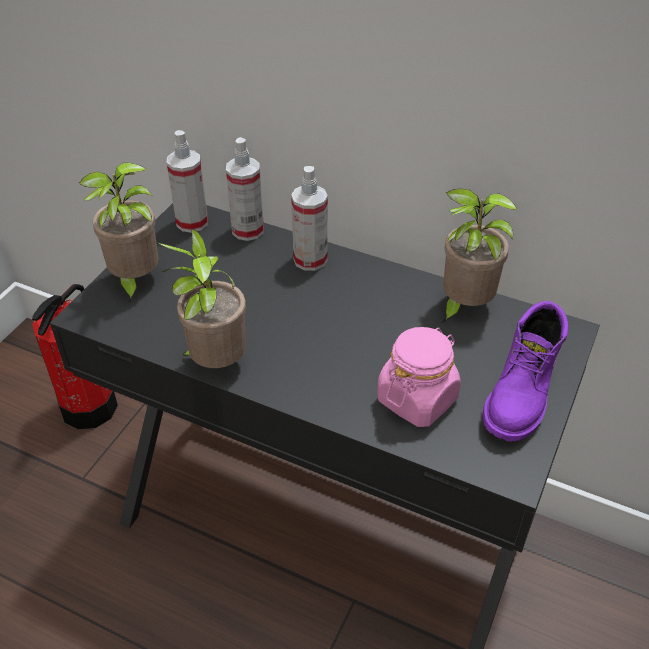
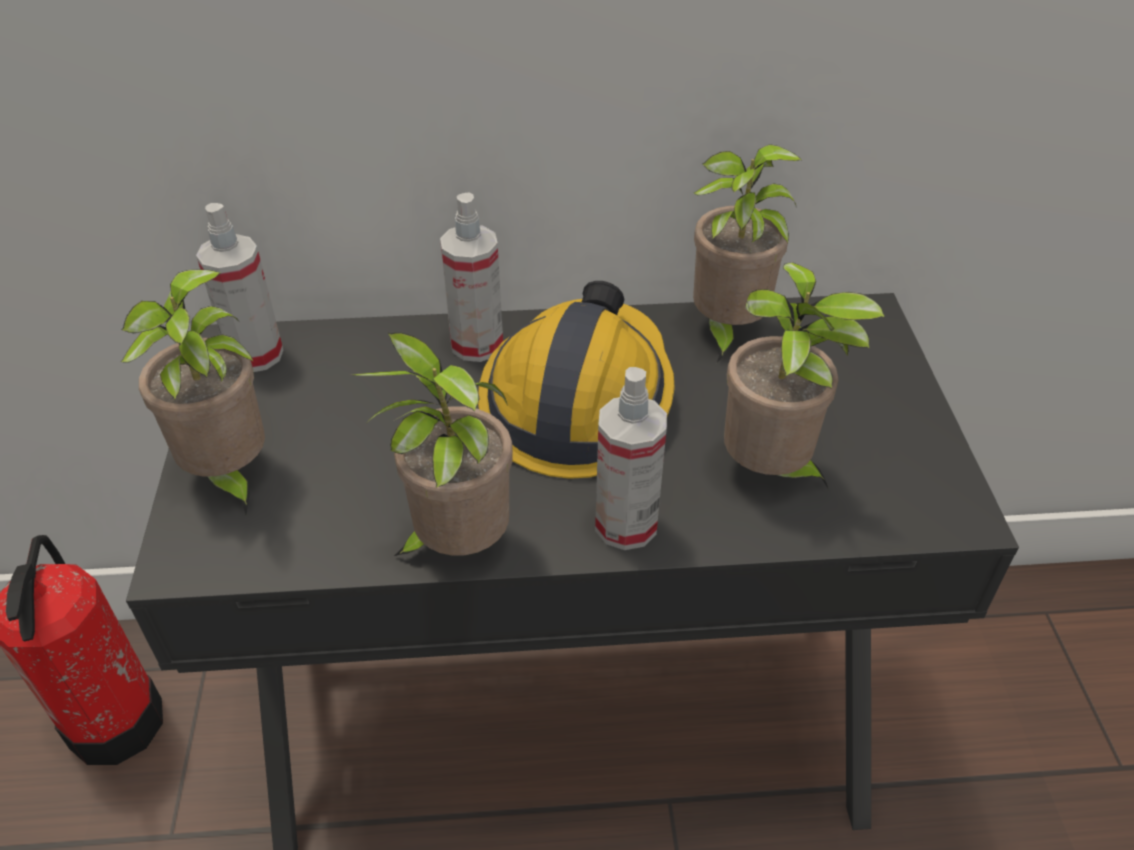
camera: 30 degrees left, 0 degrees up
spray bottle [226,137,264,241] -> spray bottle moved to [595,367,667,550]
pink jar [377,327,461,427] -> potted plant [724,262,885,488]
purple boot [483,301,569,442] -> none
none -> hard hat [478,281,675,479]

